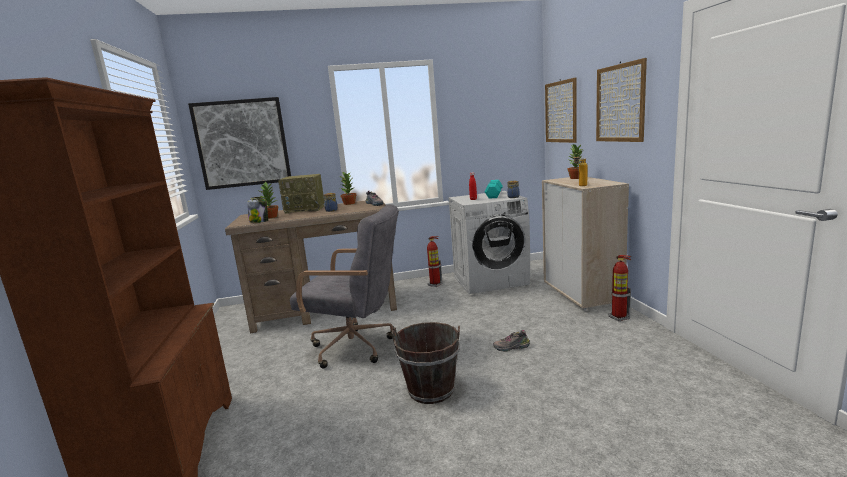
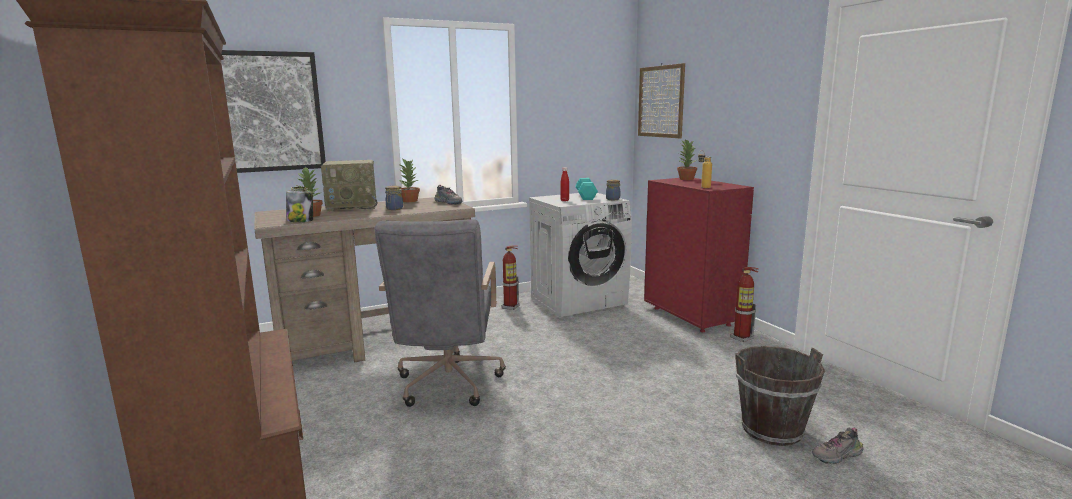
camera: 15 degrees left, 0 degrees up
grey office chair [290,204,399,369] -> grey office chair turned 90 degrees clockwise [375,219,506,407]
brown bucket [391,322,460,404] -> brown bucket moved to [735,346,825,446]
shoe [493,330,530,351] -> shoe moved to [812,428,864,464]
beige cabinet [542,177,629,311] -> red cabinet [644,178,754,332]
picture [596,58,647,142] -> none

